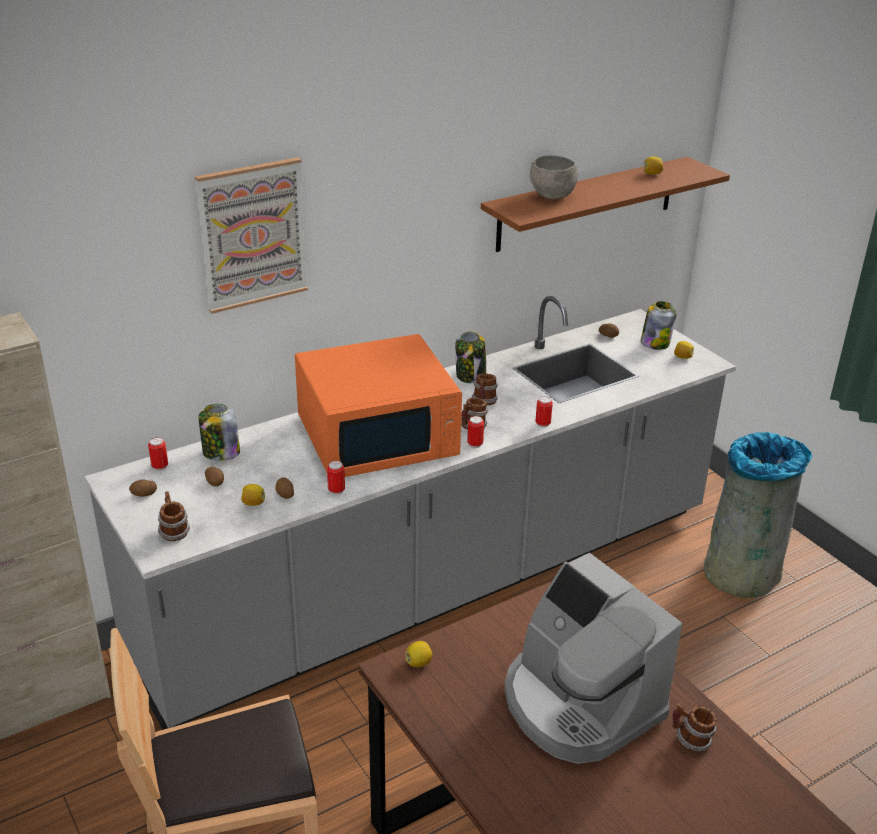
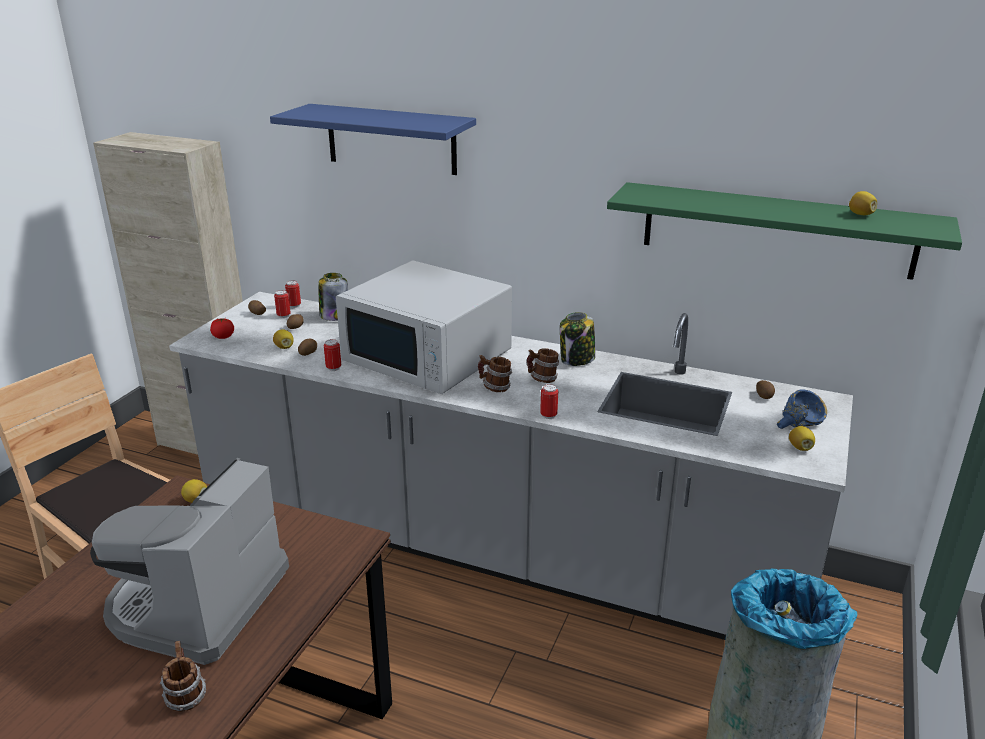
camera: 55 degrees right, 5 degrees down
mug [158,491,190,541] -> tomato [210,318,234,339]
picture [195,157,308,314] -> blue shelf [270,104,476,175]
orange microwave [295,334,462,477] -> white microwave [336,260,512,394]
can [467,416,484,448] -> can moved to [274,290,291,318]
brown shelf [481,157,730,252] -> green shelf [607,182,962,280]
grey bowl [530,155,578,199] -> none
jar [641,301,677,350] -> blue bowl [777,389,827,429]

